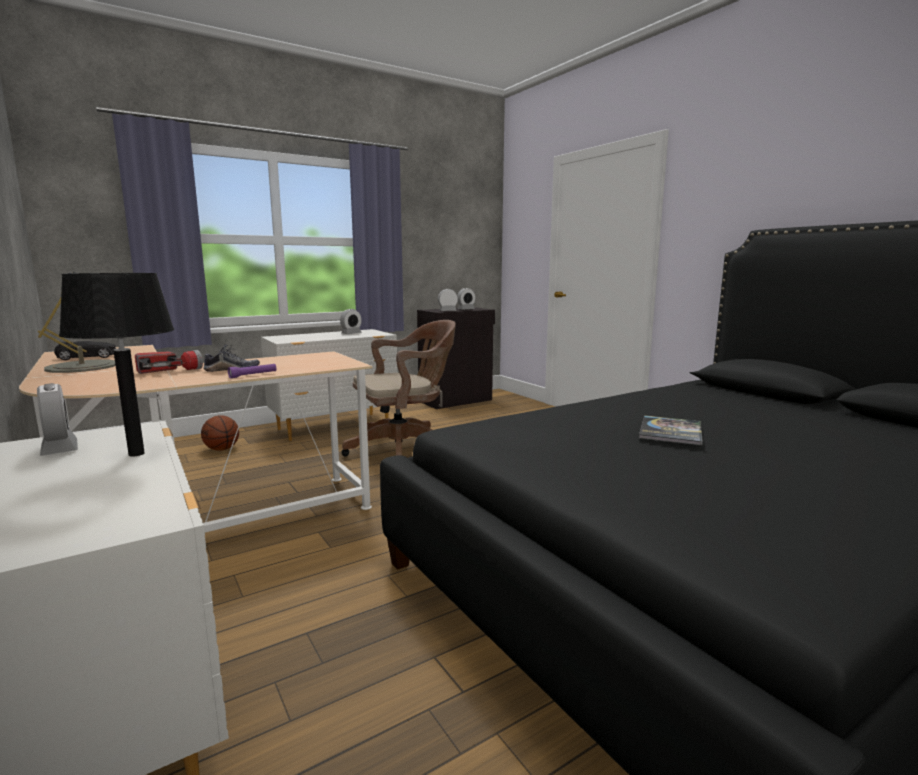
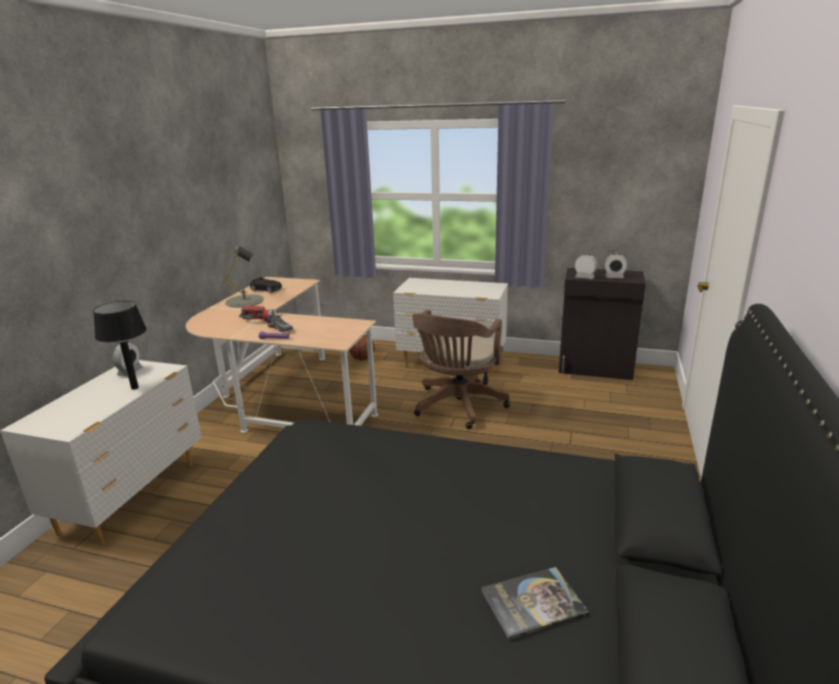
camera: 50 degrees right, 10 degrees up
alarm clock [340,309,362,334] -> none
brown office chair [342,320,456,457] -> brown office chair turned 90 degrees clockwise [412,310,510,429]
book [639,415,703,446] -> book moved to [481,567,589,640]

